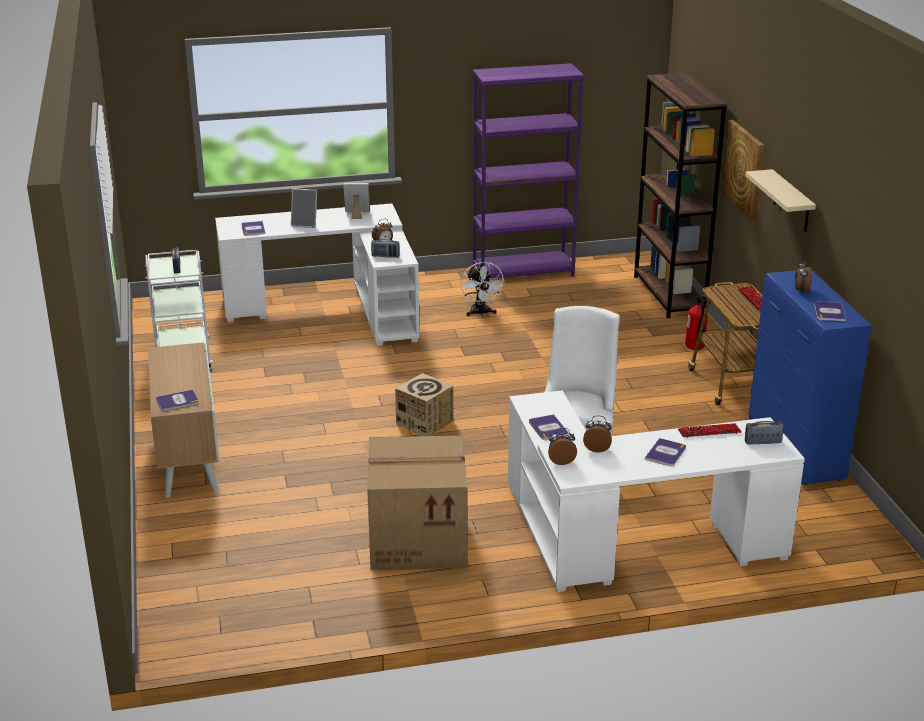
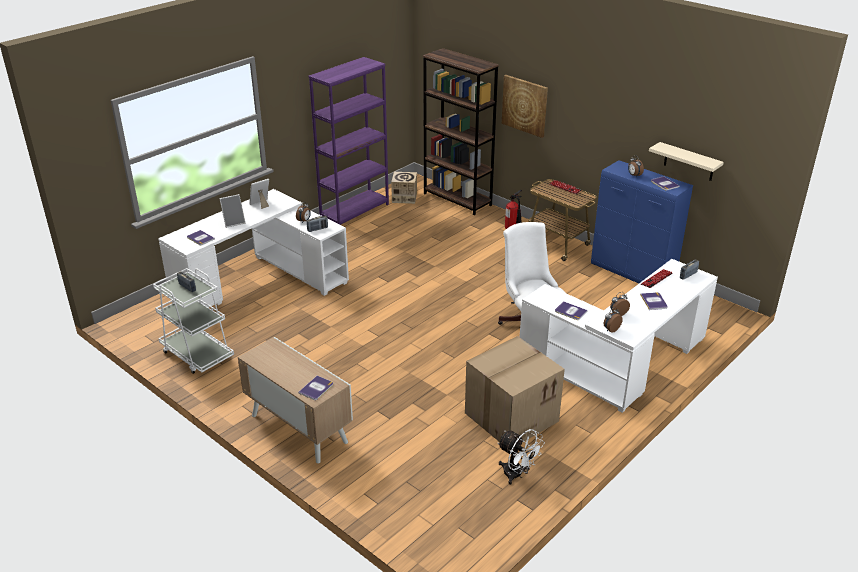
camera: 35 degrees left, 5 degrees up
cardboard box [395,373,453,436] -> cardboard box moved to [391,172,417,204]
white fan [461,261,505,316] -> white fan moved to [498,429,545,485]
beige shelf [745,169,816,232] -> beige shelf moved to [649,142,724,181]

